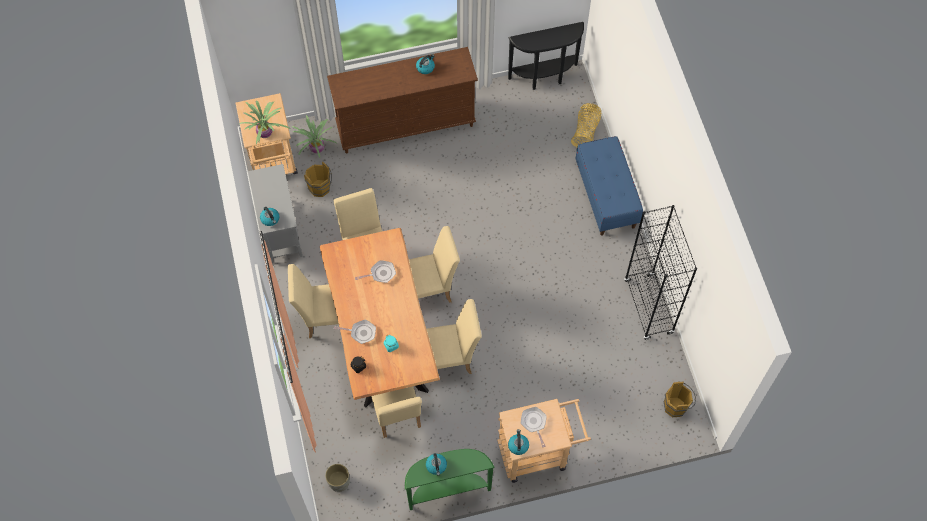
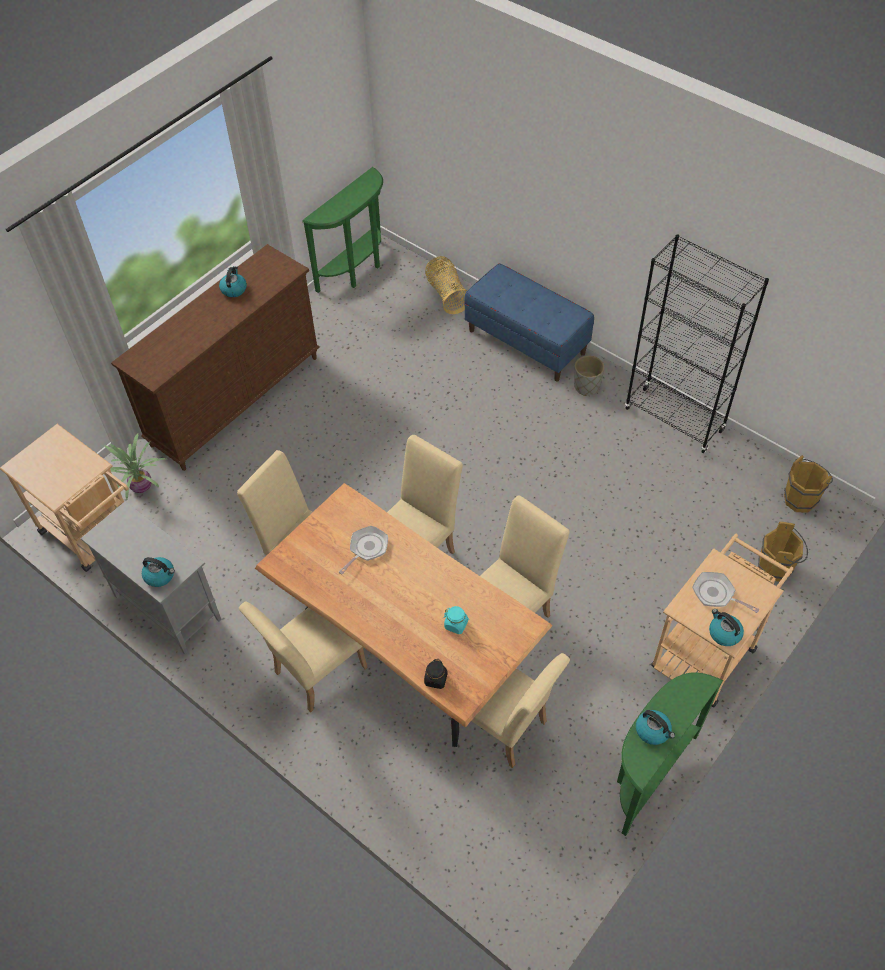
camera: 35 degrees left, 10 degrees down
potted plant [239,100,290,145] -> none
brown bucket [304,162,332,197] -> brown bucket moved to [758,521,808,582]
grey planter [325,464,349,492] -> grey planter moved to [574,356,605,396]
frying pan [334,320,376,344] -> none
black console table [508,22,584,90] -> green console table [302,167,383,293]

